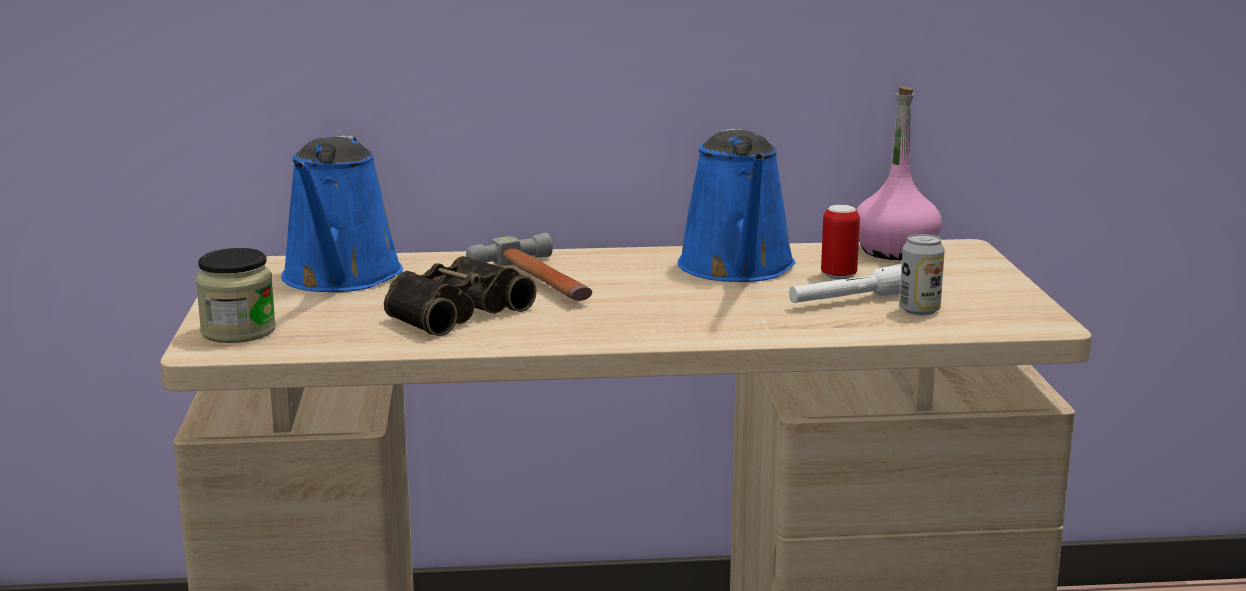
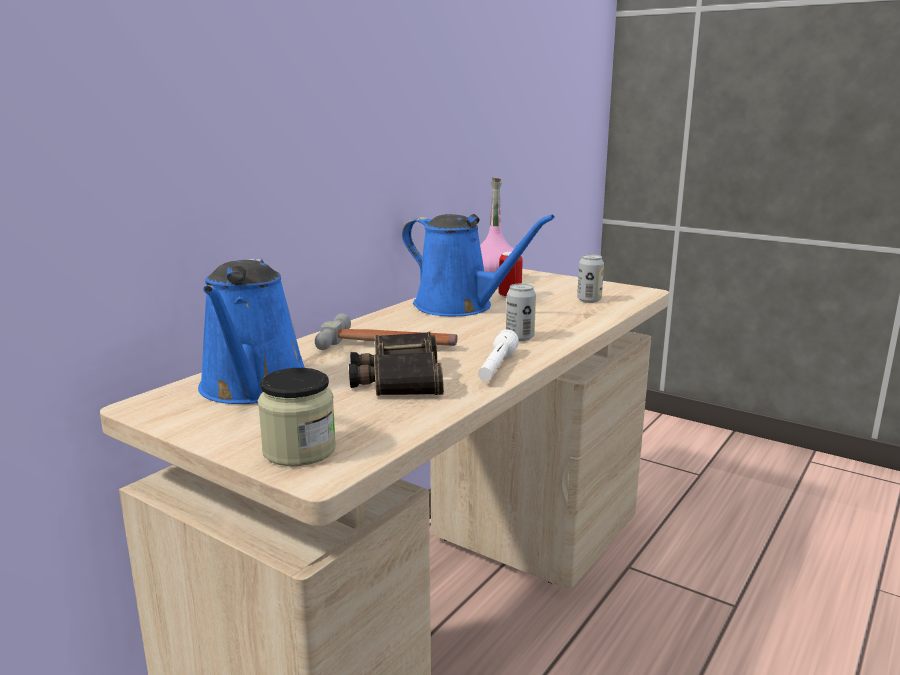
camera: 50 degrees left, 0 degrees up
blue watering can [281,135,403,292] -> blue watering can turned 45 degrees clockwise [198,259,305,404]
white flashlight [789,264,902,303] -> white flashlight moved to [478,329,519,381]
none -> can [506,284,536,341]

